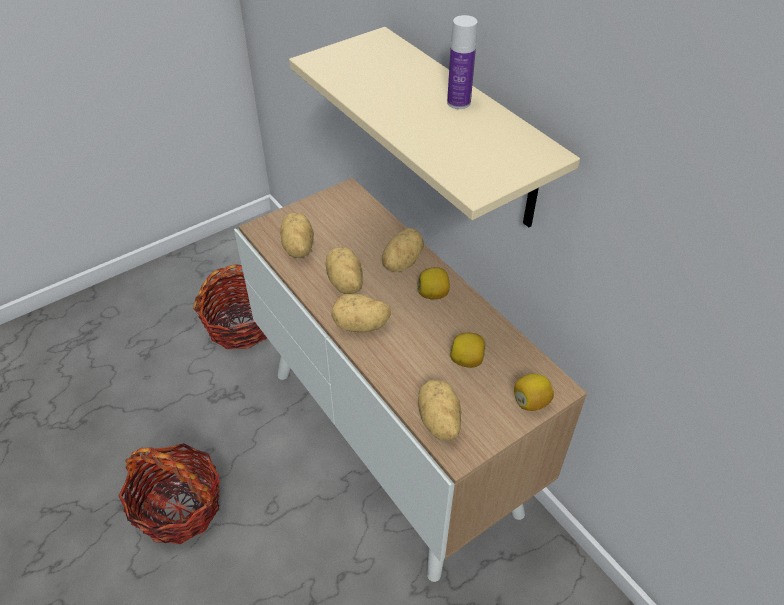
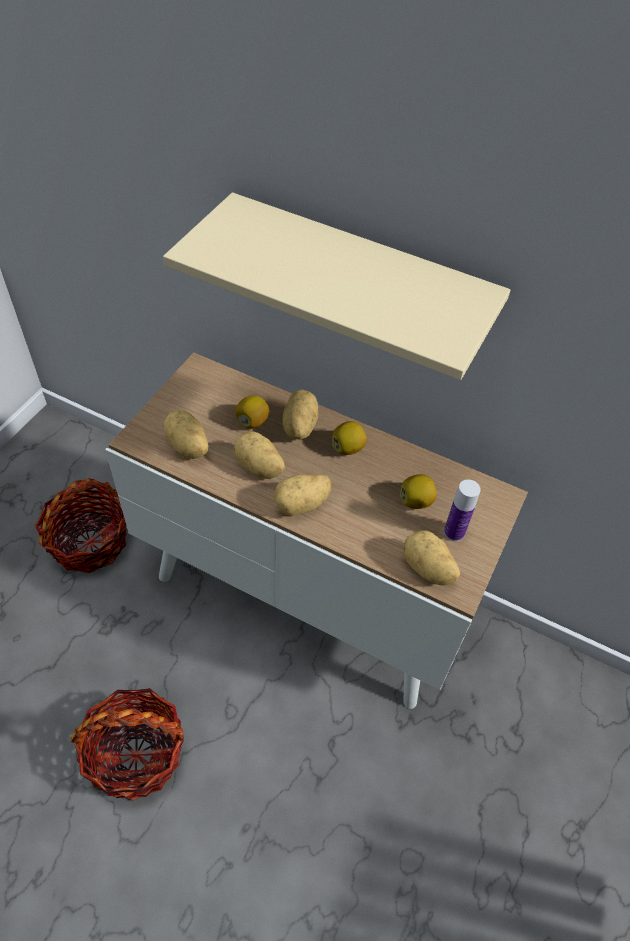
camera: 30 degrees left, 5 degrees up
bottle [447,15,478,109] -> bottle moved to [444,479,481,541]
lemon [514,374,554,411] -> lemon moved to [235,396,269,429]

